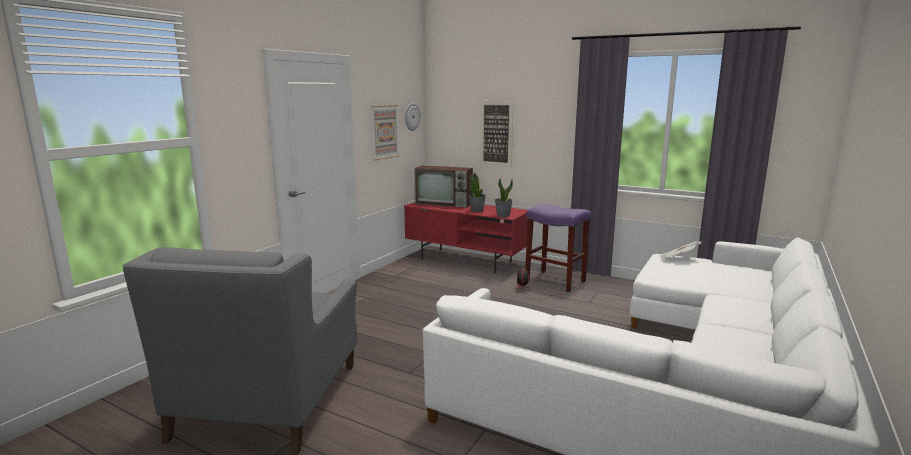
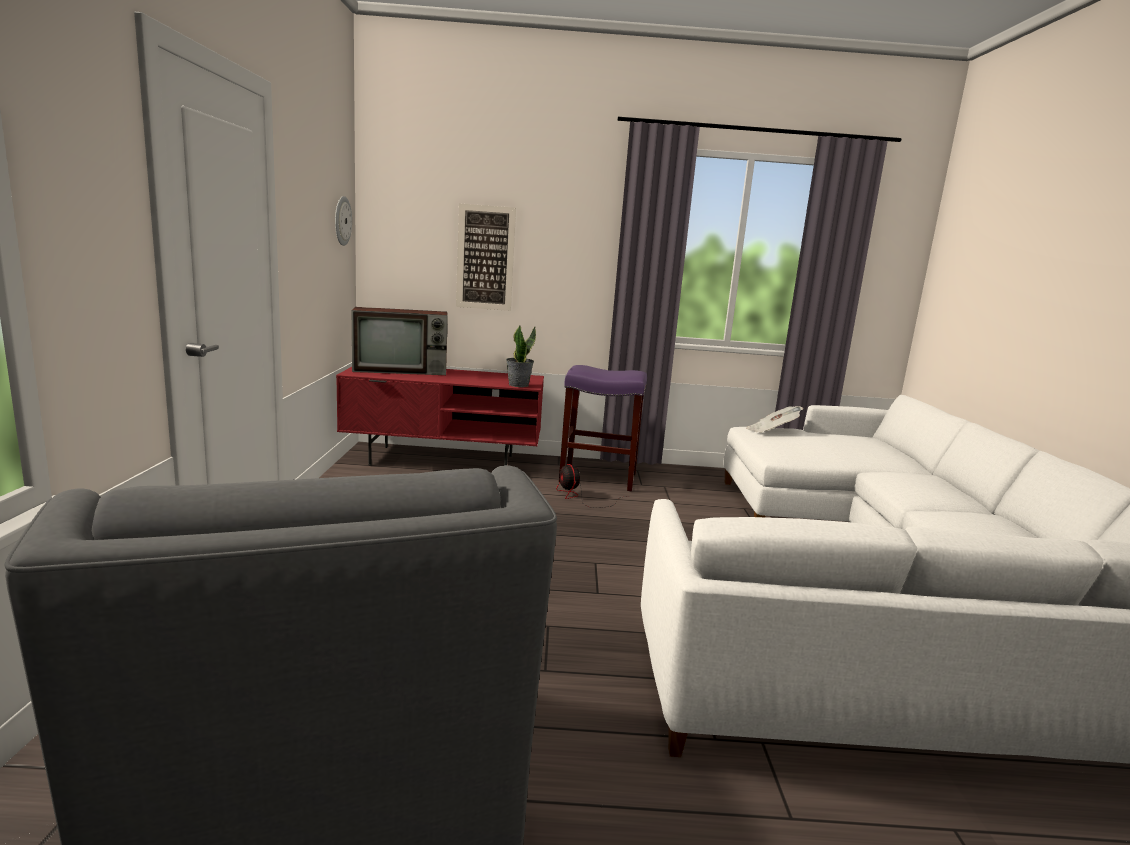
camera: 30 degrees left, 0 degrees up
picture [371,105,399,160] -> none
potted plant [469,172,486,212] -> none

